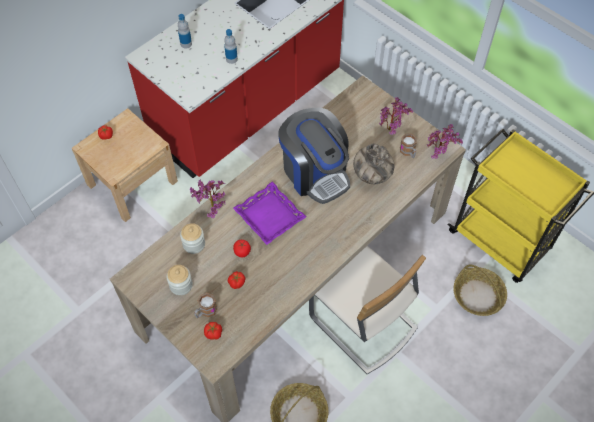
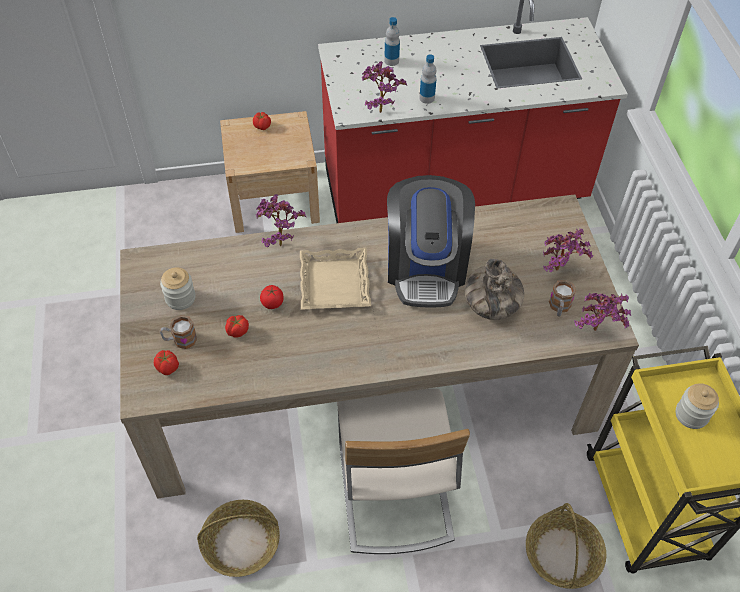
camera: 35 degrees right, 5 degrees down
jar [180,223,205,254] -> jar moved to [675,383,719,429]
purple tray [233,182,306,245] -> beige tray [300,248,371,310]
none -> potted plant [362,61,407,113]

